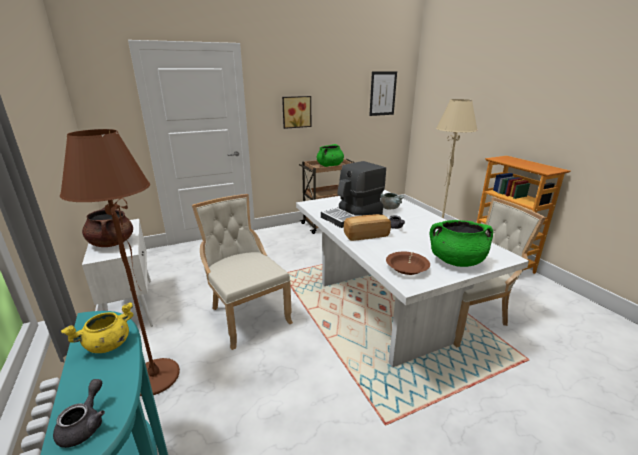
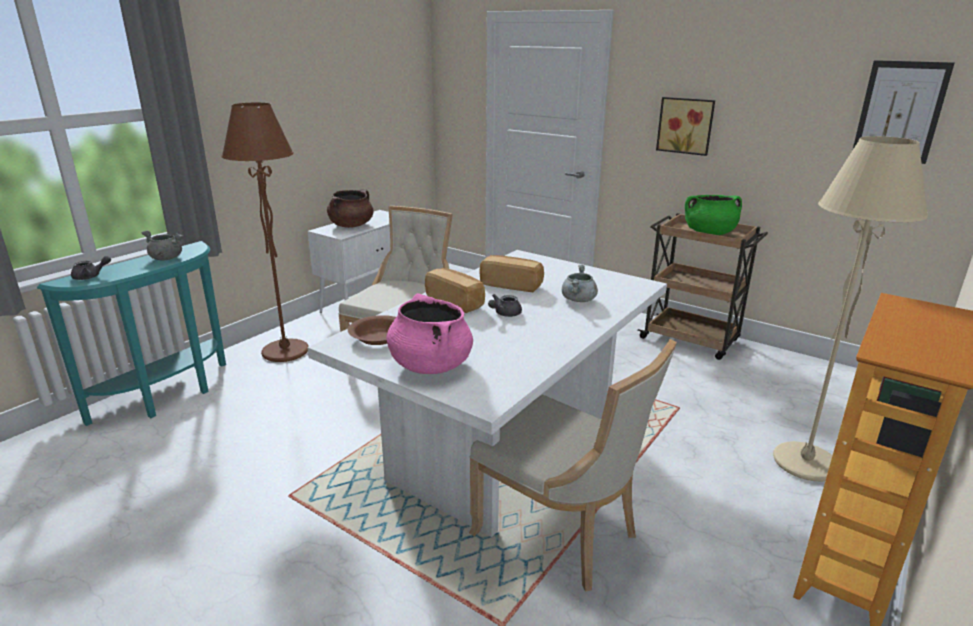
camera: 60 degrees right, 0 degrees up
yellow cooking pot [61,302,134,353] -> grey cooking pot [141,230,183,260]
coffee machine [321,161,386,228] -> bread [479,255,544,292]
green cooking pot [430,220,493,267] -> pink cooking pot [387,293,473,374]

